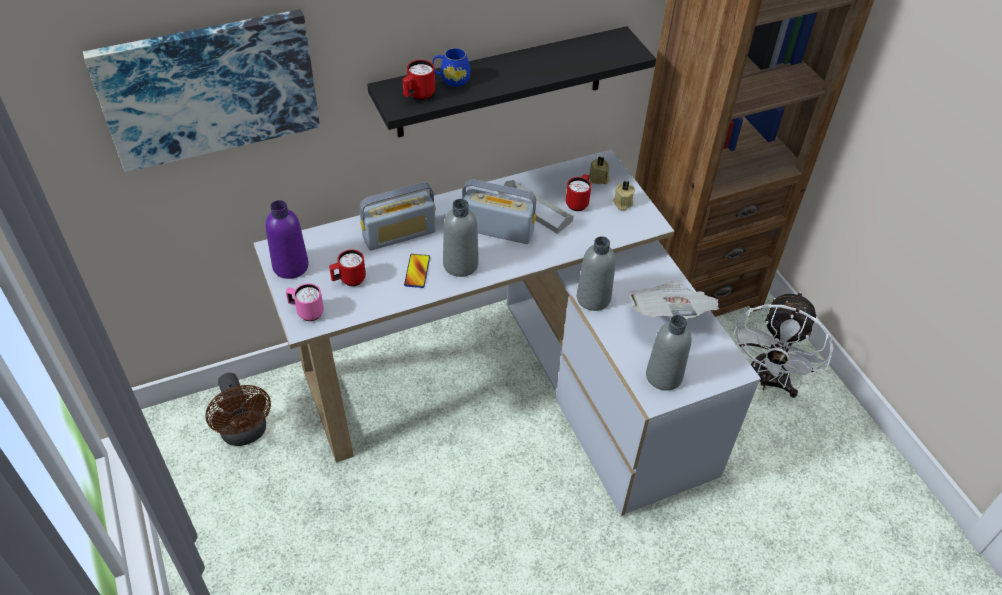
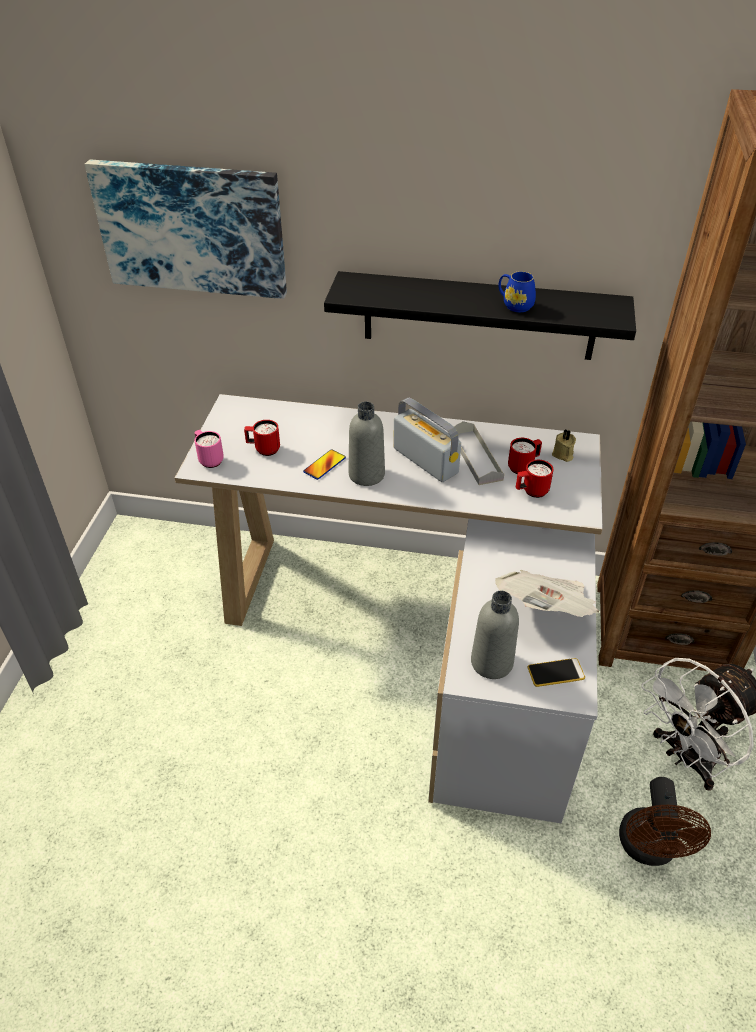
camera: 35 degrees right, 5 degrees down
brown fan [205,373,271,446] -> brown fan moved to [619,777,711,866]
purple bottle [265,200,309,279] -> none
radio [360,182,436,250] -> none
red mug [402,60,435,100] -> red mug moved to [516,460,553,498]
blue mug [432,48,471,87] -> blue mug moved to [498,271,536,312]
grey bottle [577,236,616,311] -> none
beige candle [613,181,635,211] -> none
none -> phone [528,658,585,687]

